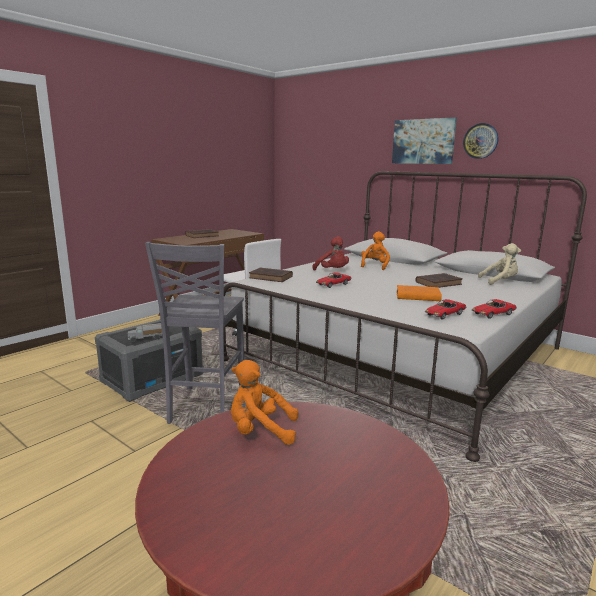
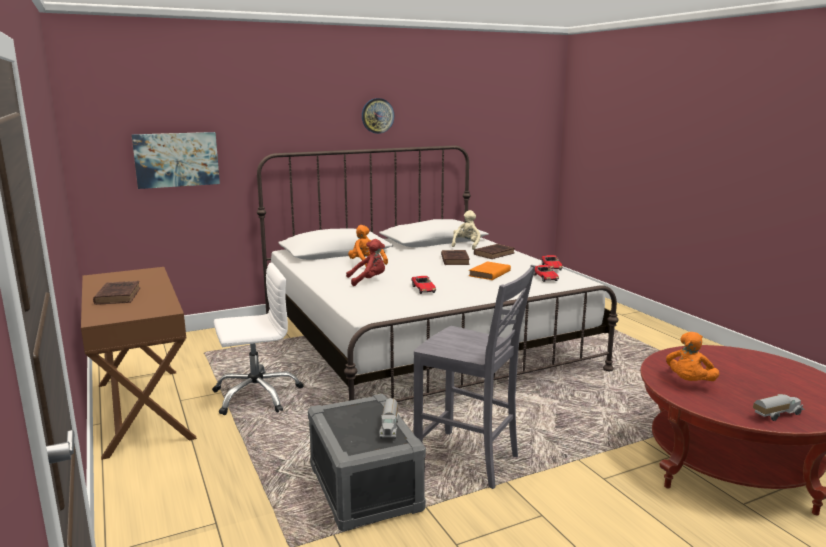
camera: 65 degrees left, 0 degrees up
brown book [249,268,293,282] -> brown book moved to [474,244,515,259]
picture [392,117,457,164] -> picture moved to [131,132,220,189]
none -> toy truck [753,394,804,421]

